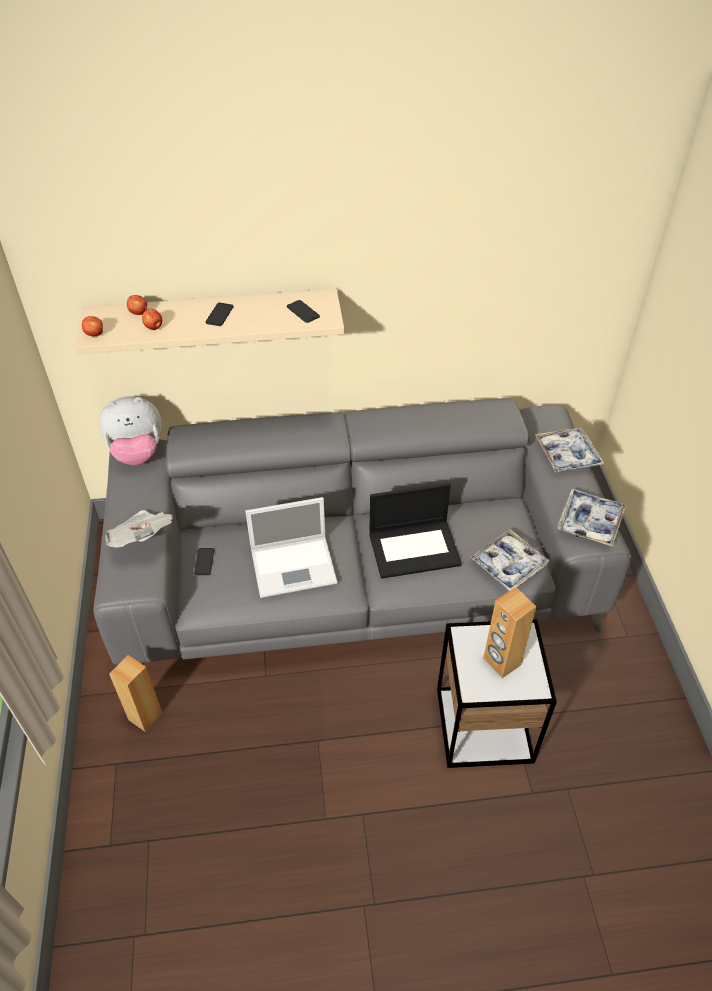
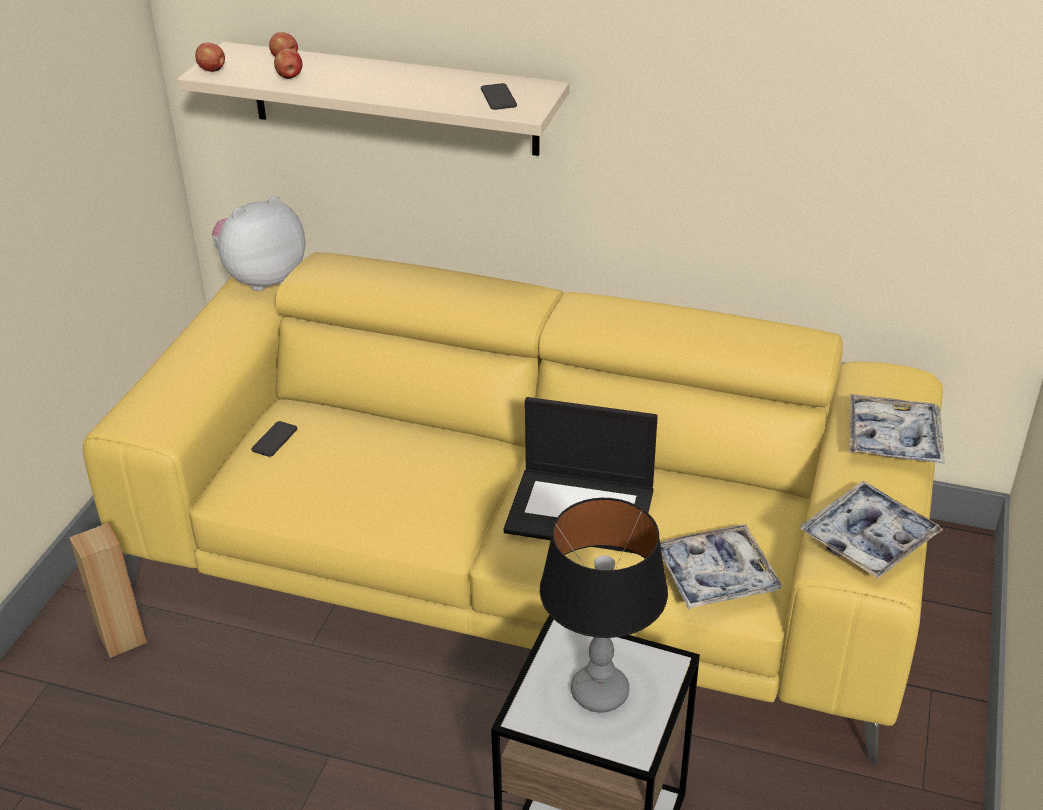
camera: 25 degrees right, 10 degrees down
grey sofa [93,398,631,665] -> yellow sofa [83,252,943,766]
plush toy [99,396,162,465] -> plush toy turned 135 degrees clockwise [212,196,305,291]
newspaper [105,510,173,548] -> none
phone [206,303,233,326] -> none
laptop [245,497,338,598] -> none
brown speaker [483,587,537,678] -> table lamp [540,498,668,713]

